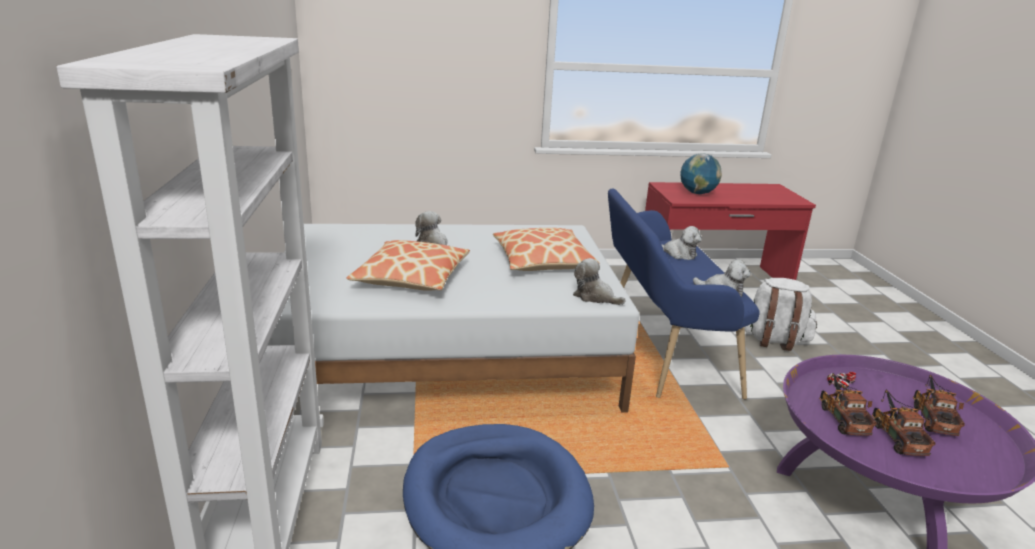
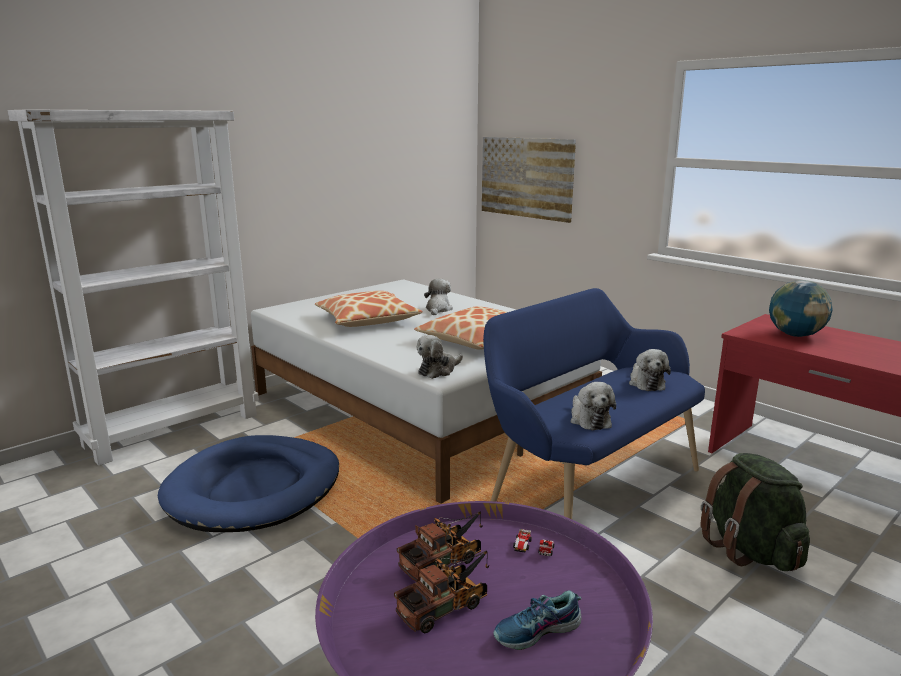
camera: 55 degrees right, 5 degrees down
plush toy [573,258,626,305] -> plush toy turned 135 degrees counterclockwise [417,335,463,379]
white backpack [745,278,817,351] -> green backpack [700,453,810,571]
toy truck [913,375,965,436] -> shoe [493,590,582,650]
none -> picture [482,137,576,223]

